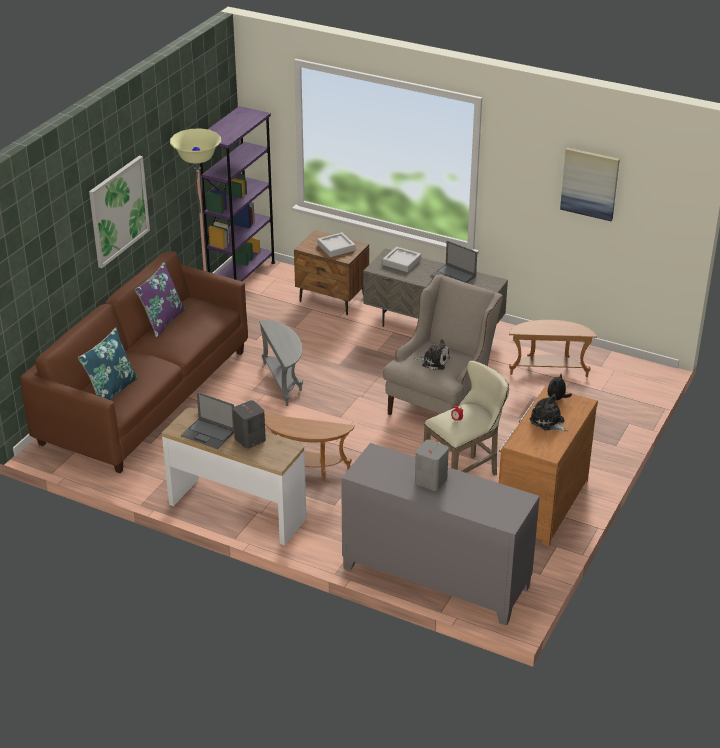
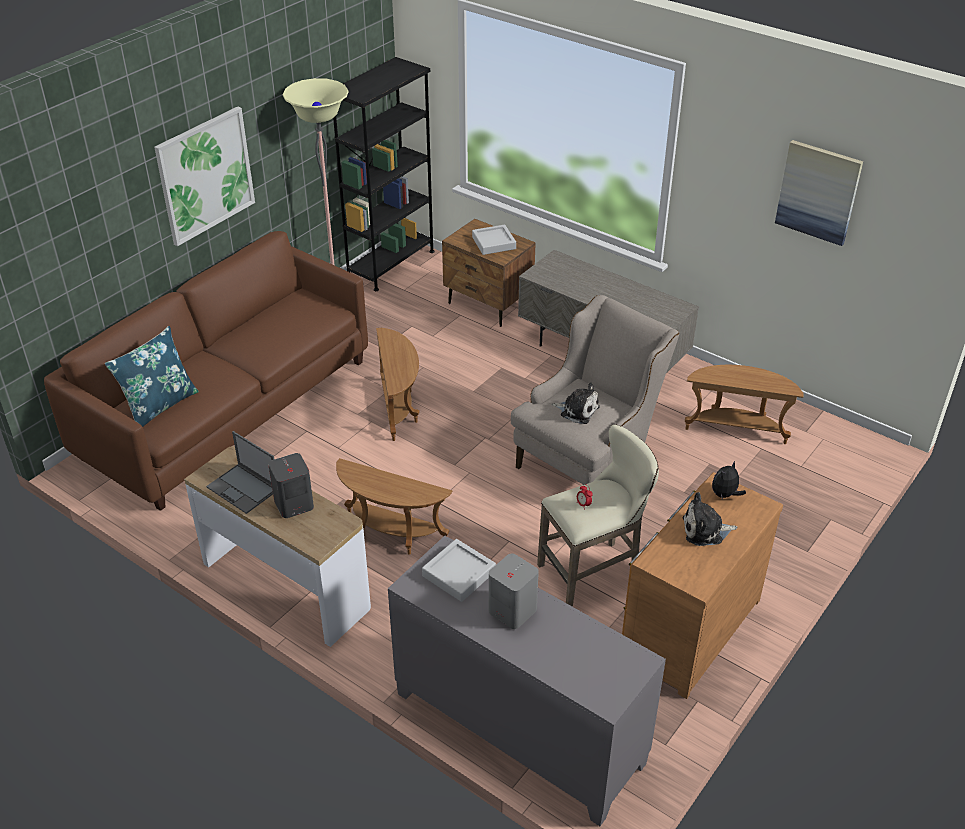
camera: 10 degrees right, 5 degrees up
purple pillow [135,262,186,338] -> none
purple bookcase [200,106,275,282] -> black bookcase [333,57,434,291]
grey side table [259,320,303,406] -> brown side table [376,328,420,441]
grey tray [382,247,421,272] -> grey tray moved to [422,539,496,602]
laptop [430,241,477,283] -> none
plush toy [530,394,568,432] -> plush toy turned 60 degrees counterclockwise [683,492,737,546]

